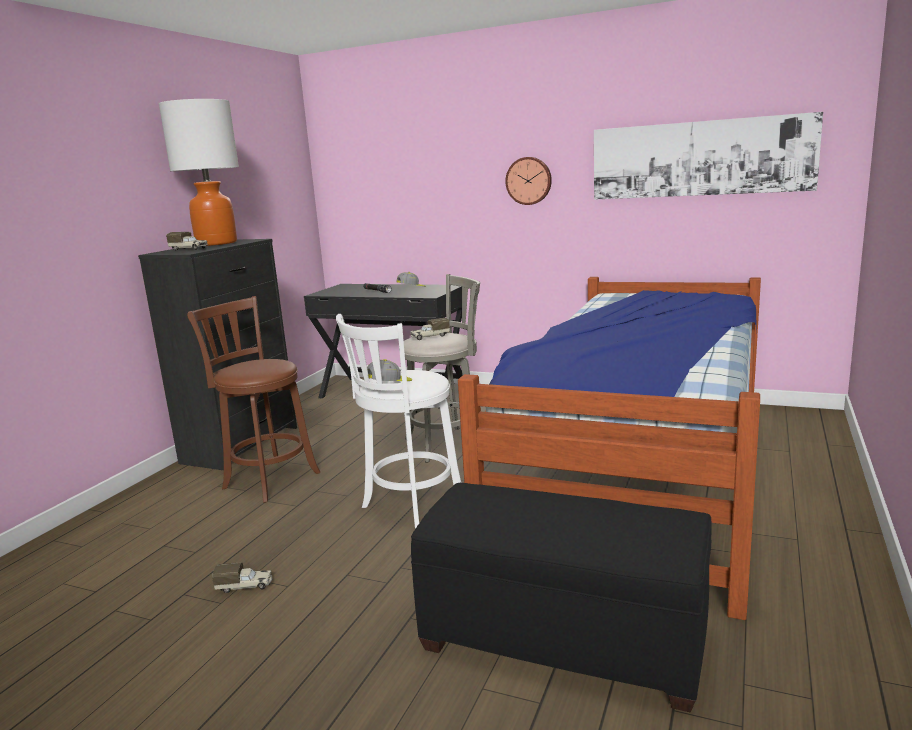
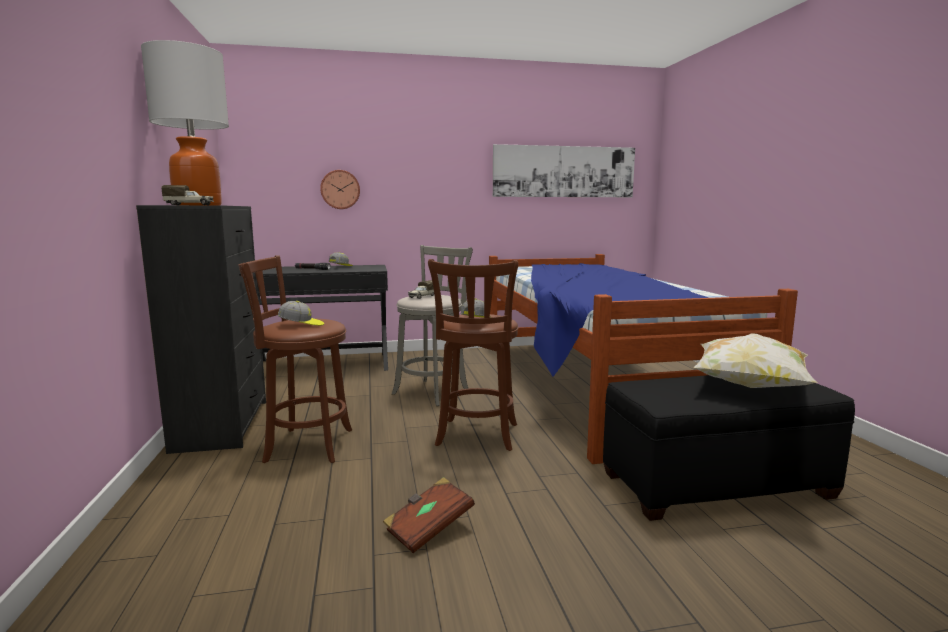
camera: 35 degrees left, 5 degrees down
toy truck [212,563,273,593] -> brown book [383,477,475,553]
white stool [336,314,461,529] -> brown stool [428,259,519,451]
wall clock [505,157,552,205] -> wall clock moved to [320,170,360,209]
none -> cap [278,301,324,326]
none -> pillow [693,333,818,388]

